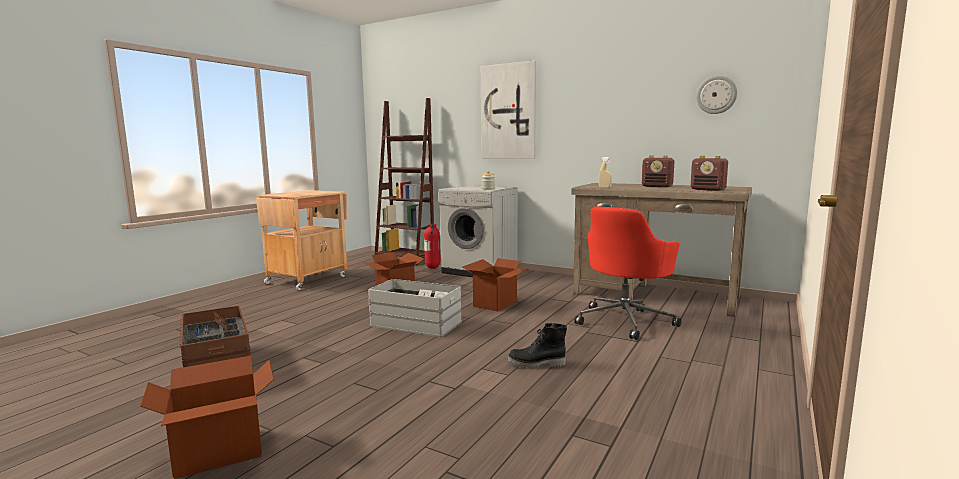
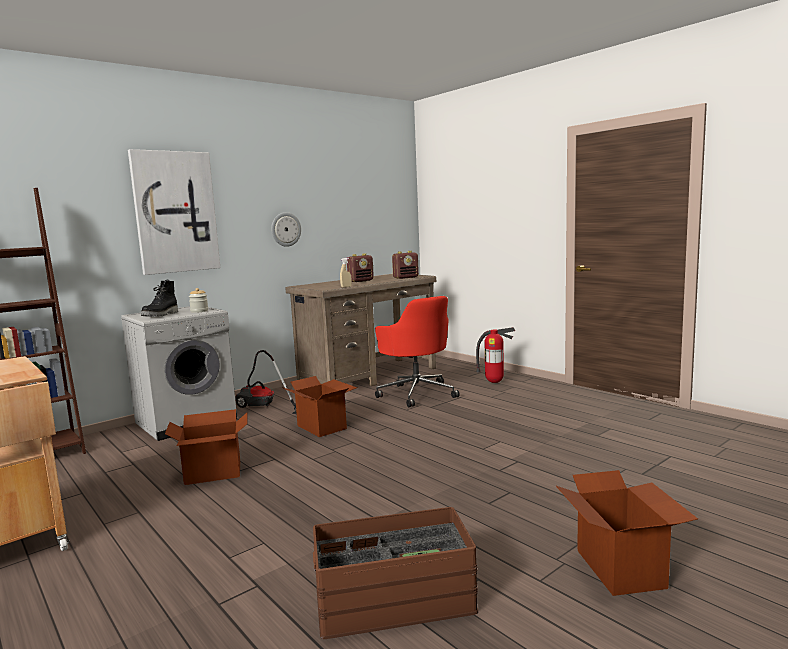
camera: 70 degrees left, 0 degrees up
grey storage box [368,279,462,337] -> none
fire extinguisher [424,224,440,269] -> fire extinguisher moved to [476,327,515,383]
black boot [507,323,567,369] -> black boot moved to [141,280,178,317]
wall clock [696,75,737,114] -> wall clock moved to [271,212,301,247]
none -> vacuum cleaner [235,350,297,414]

